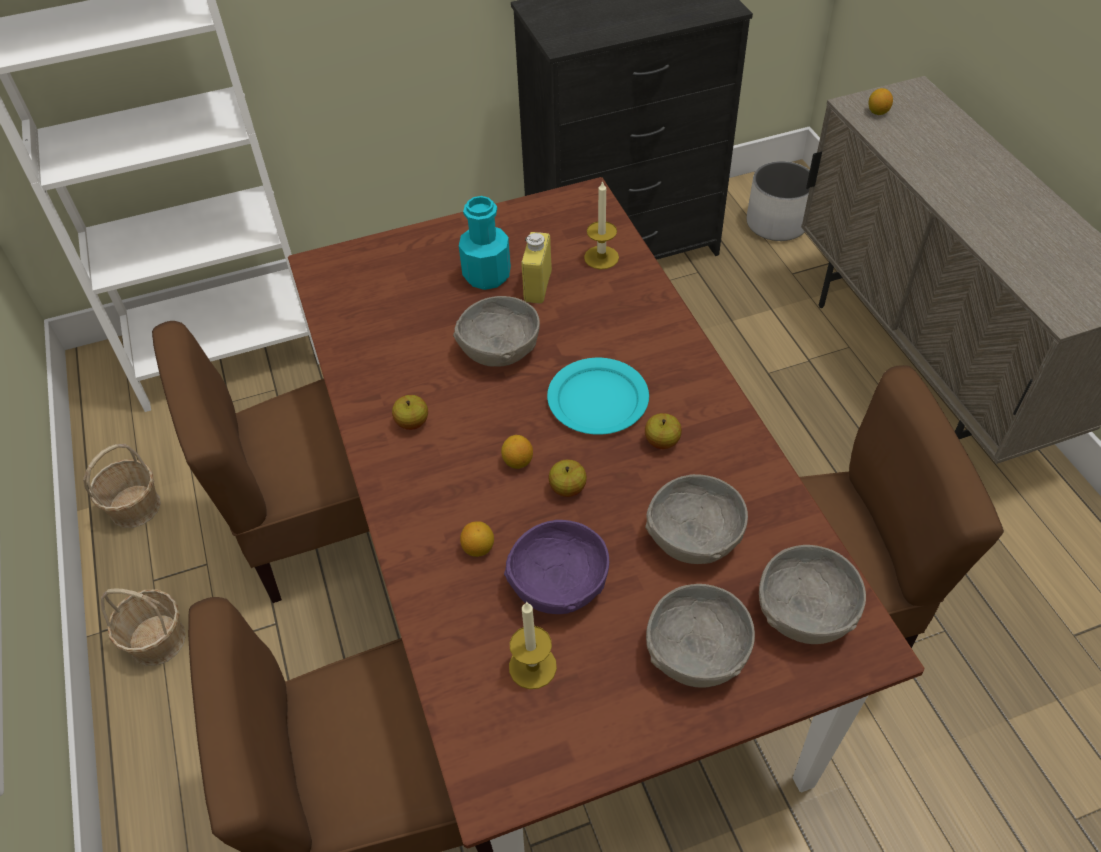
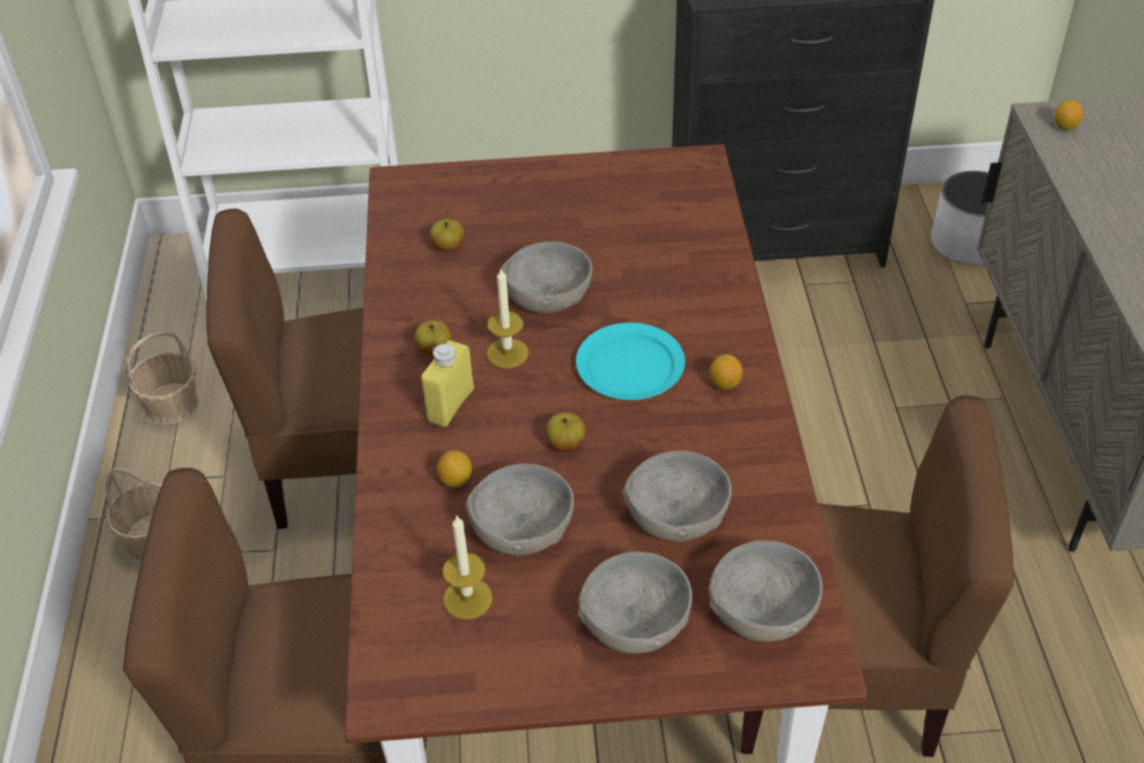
camera: 15 degrees right, 5 degrees down
turquoise bottle [459,196,511,290] -> none
lemon [501,435,533,469] -> lemon moved to [710,354,743,390]
purple bowl [504,520,609,614] -> grey bowl [465,464,574,556]
yellow bottle [522,232,552,304] -> yellow bottle moved to [421,341,474,427]
candle [584,180,619,269] -> candle moved to [487,269,529,368]
apple [645,413,682,449] -> apple moved to [430,219,464,252]

